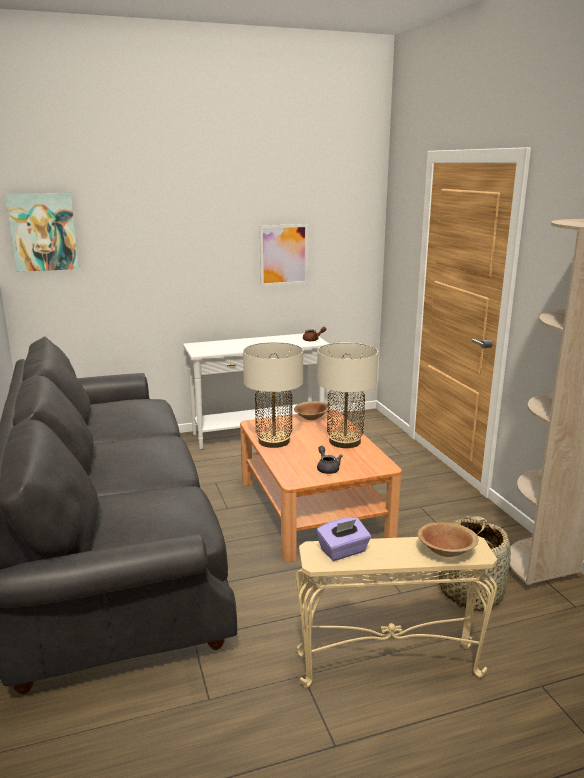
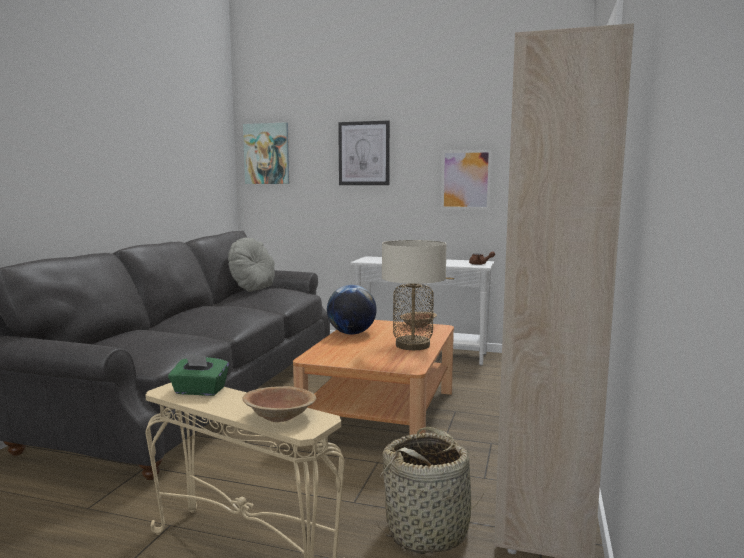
camera: 35 degrees right, 10 degrees down
table lamp [243,342,303,448] -> globe [327,285,377,335]
grey teapot [317,446,343,474] -> none
purple tissue box [317,517,371,561] -> green tissue box [168,354,229,396]
none -> grey pillow [228,238,275,292]
none -> picture [338,120,390,185]

